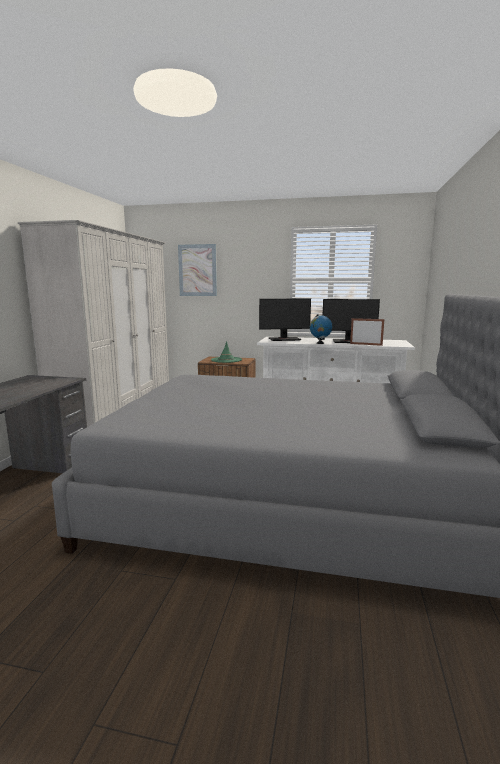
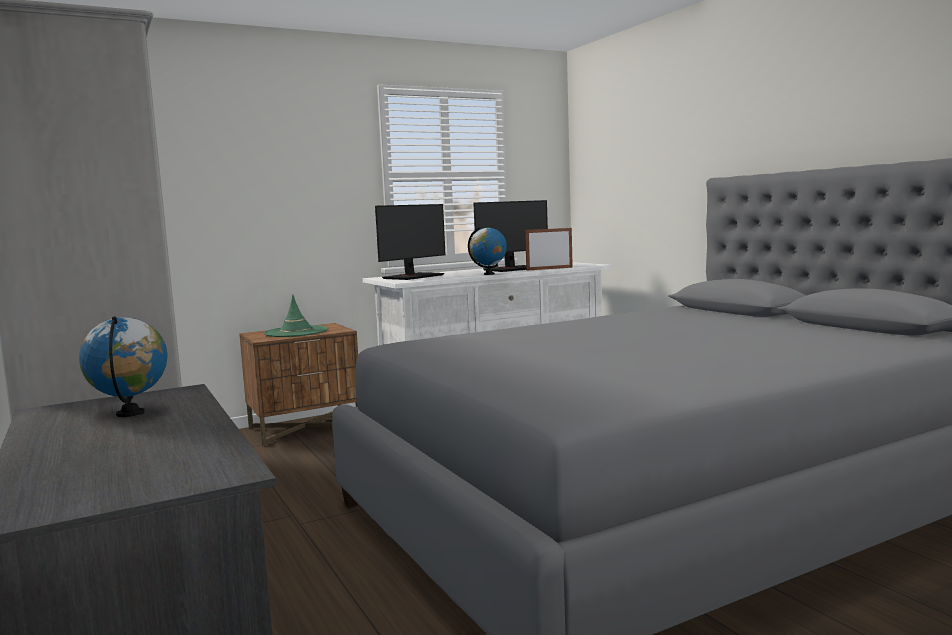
camera: 40 degrees left, 5 degrees down
picture [178,244,217,296] -> none
none -> globe [79,316,167,417]

